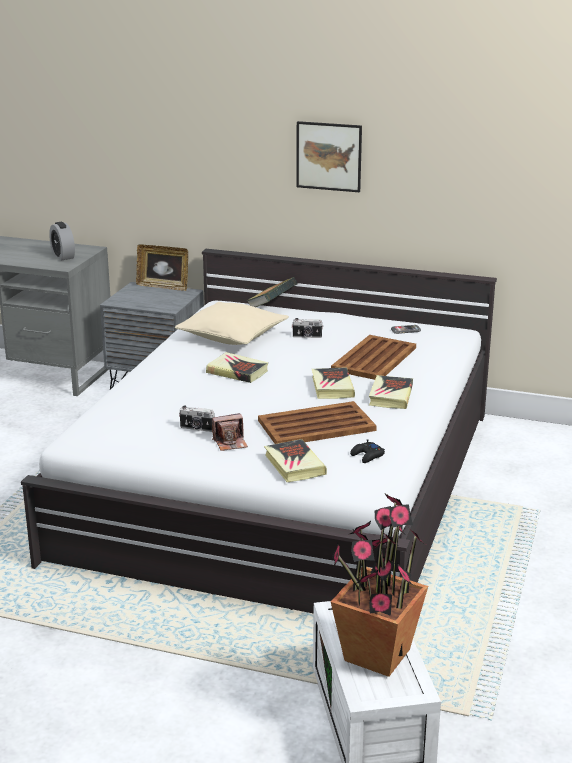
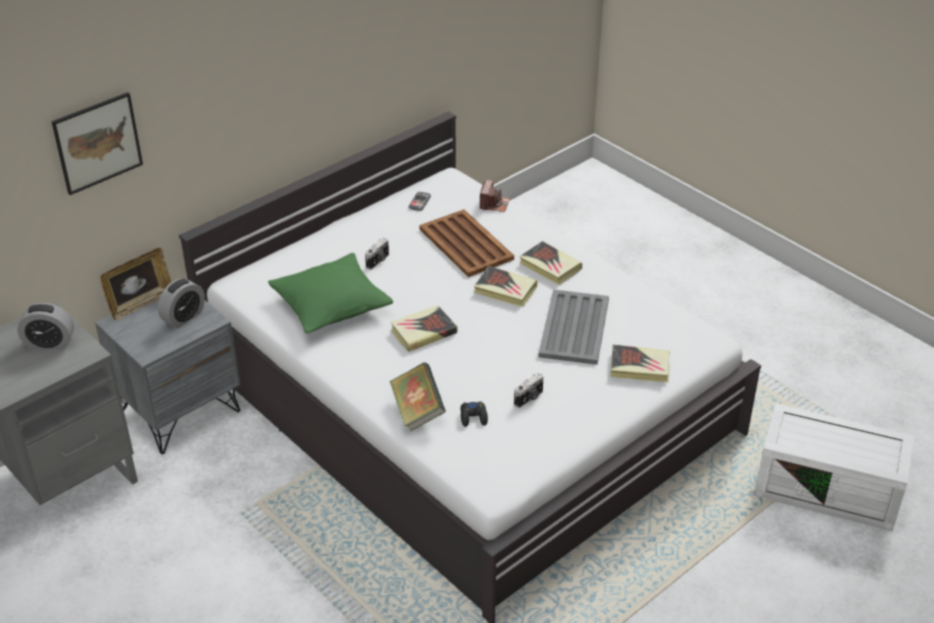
camera: 60 degrees left, 15 degrees up
beige pillow [175,302,289,345] -> green pillow [268,253,393,333]
camera [212,413,248,451] -> camera moved to [480,180,510,212]
book [246,277,297,307] -> book moved to [389,363,446,431]
brown tray [258,401,377,444] -> grey tray [538,289,609,365]
picture [296,121,362,192] -> picture moved to [51,92,143,195]
potted plant [331,494,428,677] -> none
black game controller [350,439,385,463] -> black game controller moved to [461,402,488,427]
none -> alarm clock [158,278,205,328]

